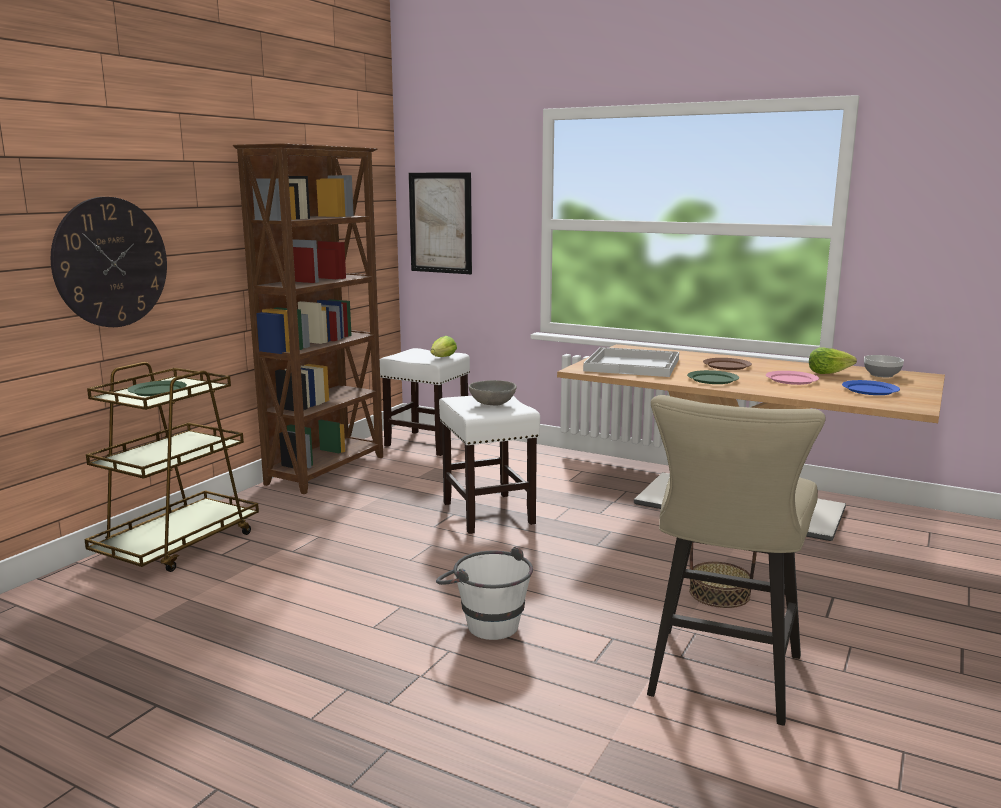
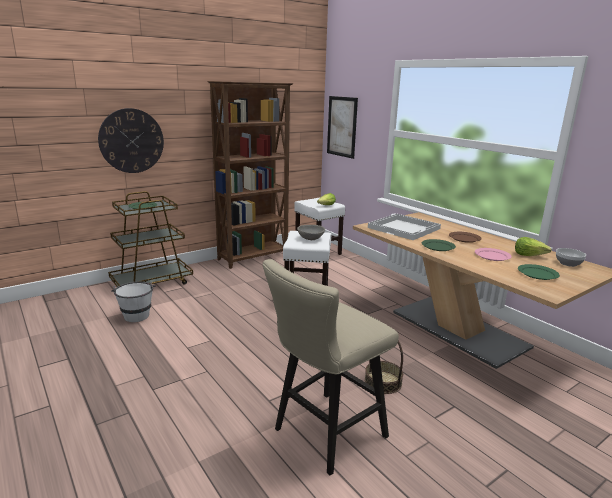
camera: 25 degrees right, 5 degrees up
white bucket [436,546,533,640] -> white bucket moved to [111,281,155,322]
blue plate [842,380,900,395] -> green plate [518,264,560,280]

